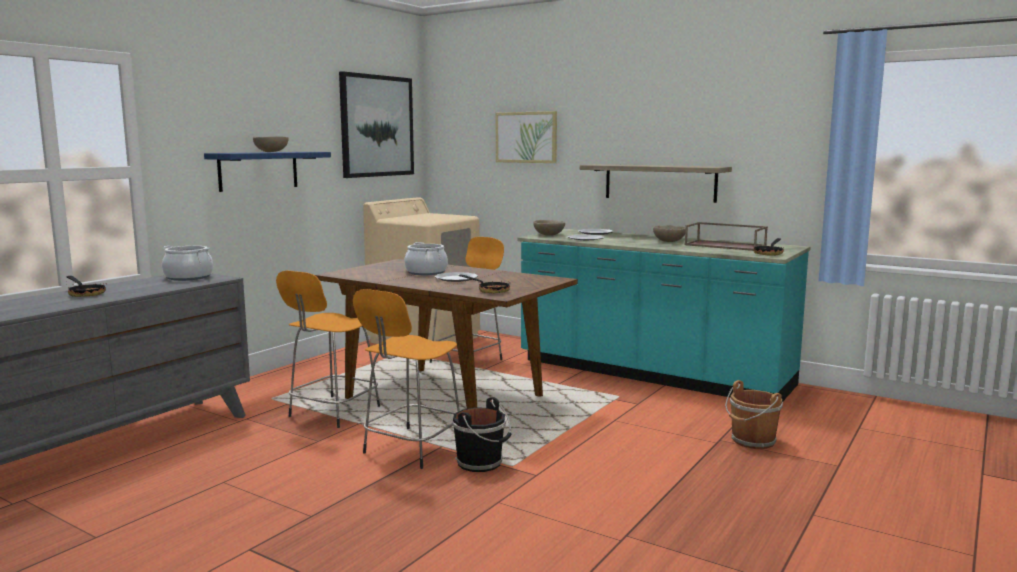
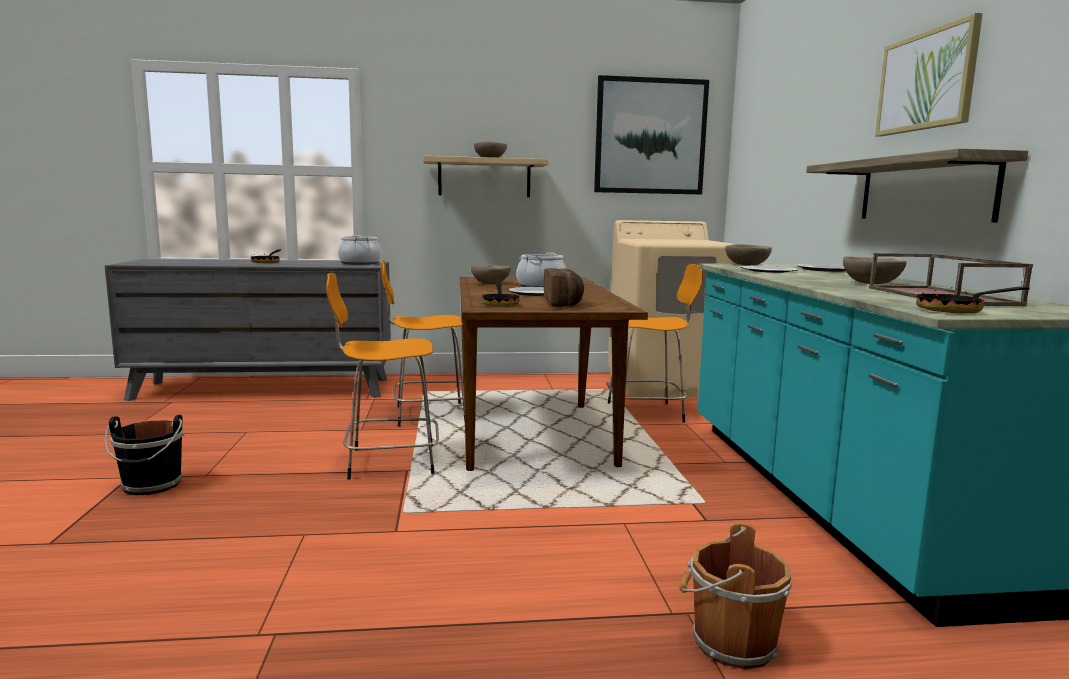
camera: 50 degrees right, 0 degrees up
blue shelf [204,152,331,192] -> beige shelf [423,156,549,197]
black bucket [452,397,511,472] -> black bucket moved to [105,415,185,495]
picture [496,111,557,163] -> picture moved to [875,13,983,137]
none -> beige bowl [471,264,511,284]
none -> bread [544,268,584,307]

